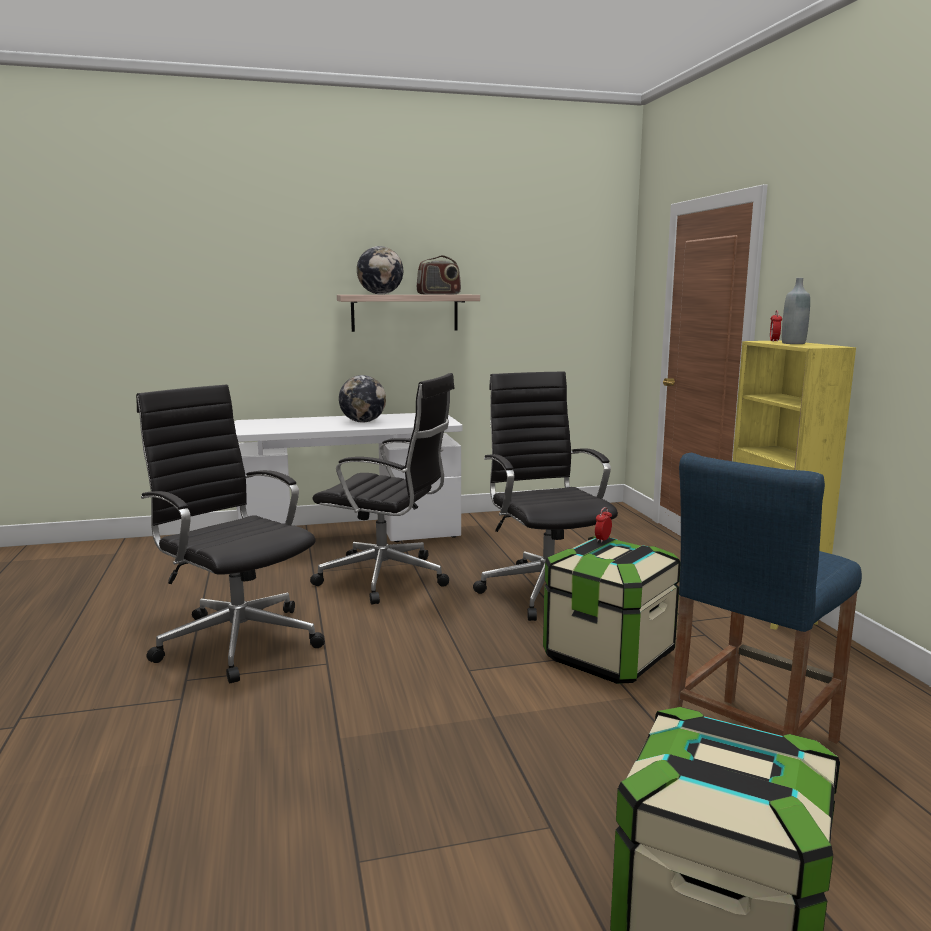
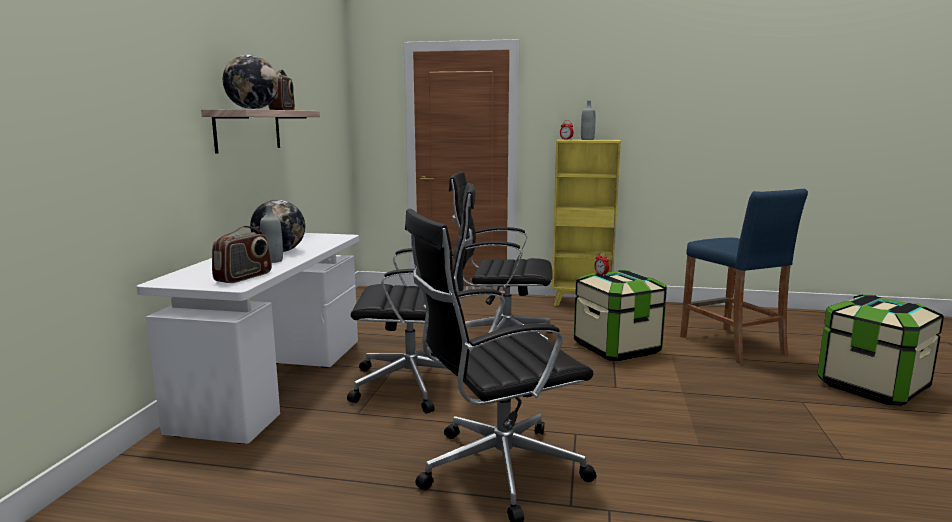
camera: 65 degrees left, 0 degrees up
black office chair [310,373,455,605] -> black office chair turned 45 degrees clockwise [347,183,476,414]
none -> radio [212,226,272,283]
none -> grey bottle [260,205,283,263]

